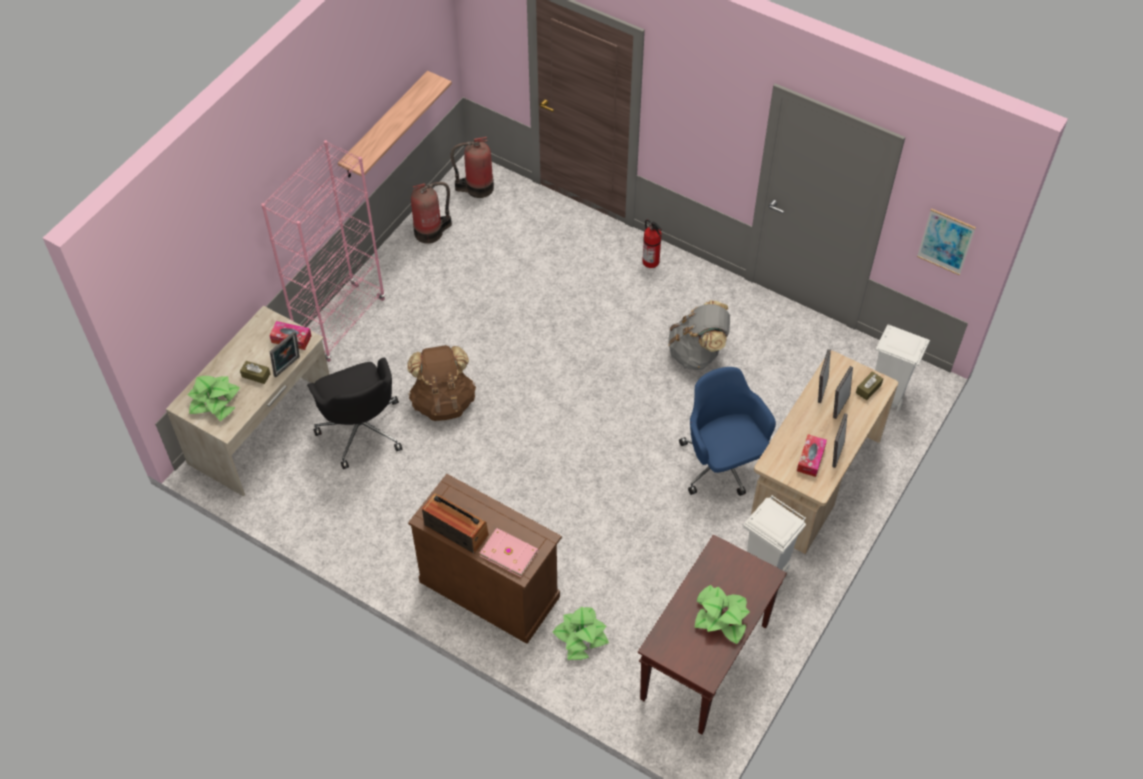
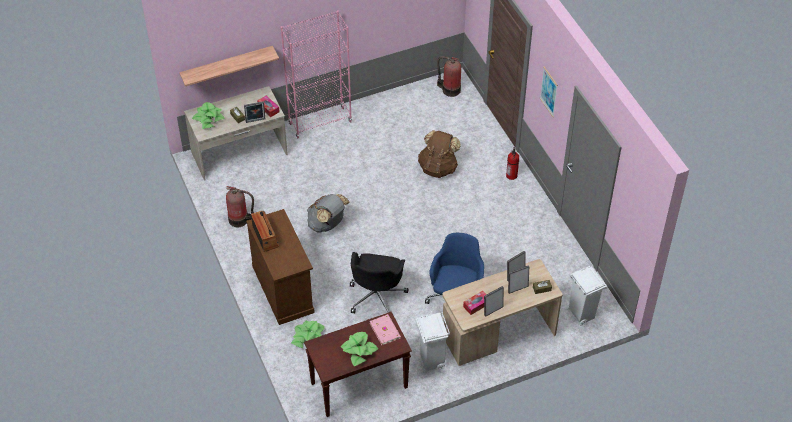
camera: 35 degrees right, 5 degrees down
black office chair [307,357,402,469] -> black office chair moved to [350,252,409,313]
shelf [338,71,452,178] -> shelf moved to [179,46,279,86]
brown backpack [407,345,476,421] -> brown backpack moved to [418,130,461,178]
fire extinguisher [411,182,452,244] -> fire extinguisher moved to [226,186,254,227]
pink book [480,528,538,577] -> pink book moved to [370,314,401,345]
grey backpack [668,300,730,370] -> grey backpack moved to [307,194,349,233]
picture [917,208,976,275] -> picture moved to [540,67,558,117]

